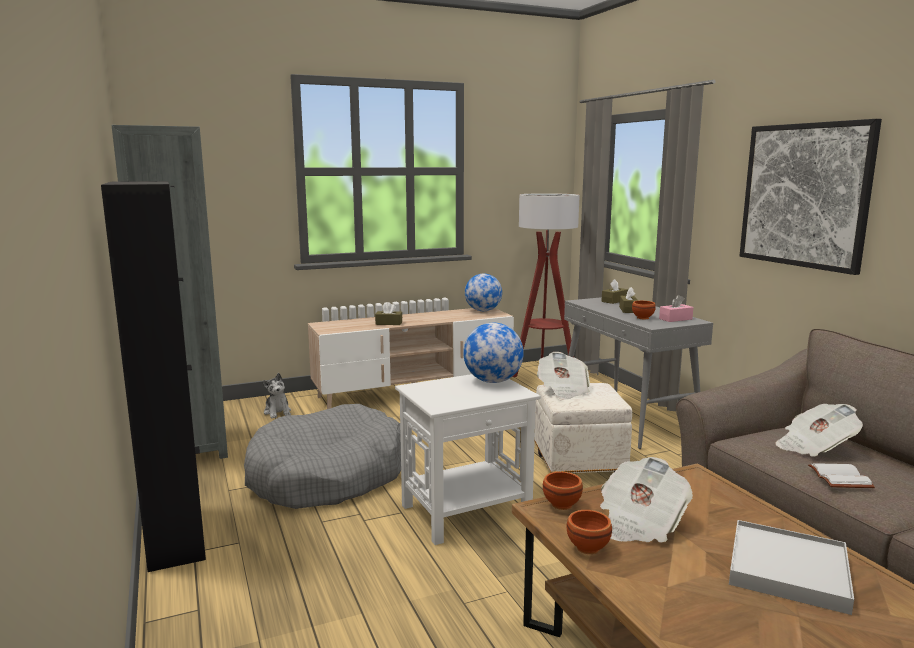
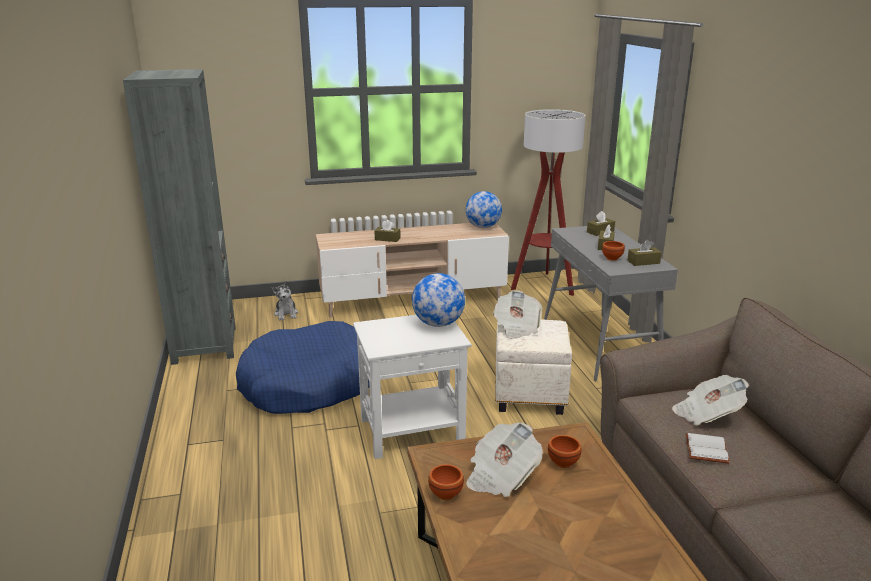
camera: 10 degrees right, 10 degrees up
black cabinet [101,181,206,572] -> none
grey dog bed [244,404,401,509] -> blue dog bed [236,321,369,414]
brown bowl [543,471,583,510] -> brown bowl moved to [548,435,582,468]
pink tissue box [659,295,693,322] -> brown tissue box [627,240,662,266]
white tray [729,520,854,615] -> none
picture [739,119,882,275] -> none

